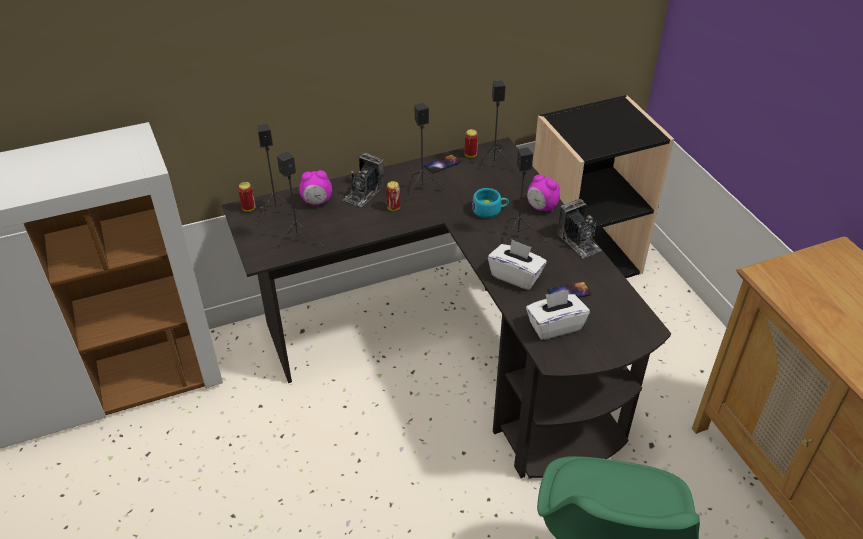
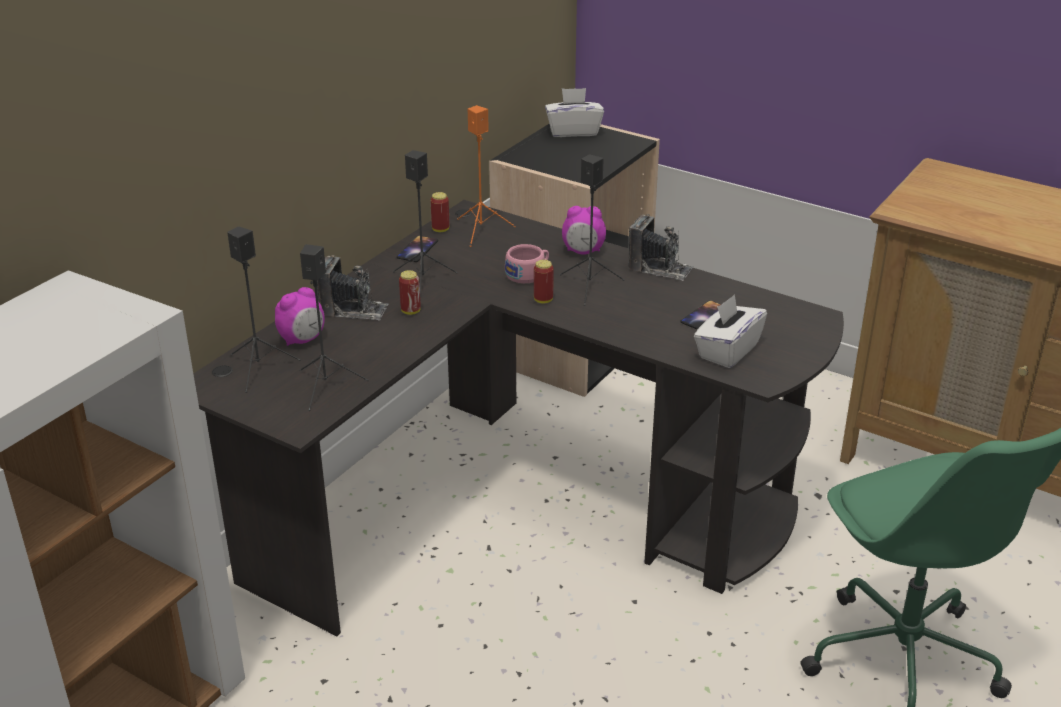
camera: 35 degrees left, 10 degrees down
can [238,182,256,212] -> can moved to [534,260,554,304]
camera [343,153,384,207] -> camera turned 75 degrees counterclockwise [317,255,389,321]
turquoise cup [472,188,509,218] -> pink cup [505,244,549,283]
black speaker [475,80,518,175] -> orange speaker [457,105,516,247]
white tissue box [488,239,547,290] -> white tissue box moved to [545,88,604,137]

